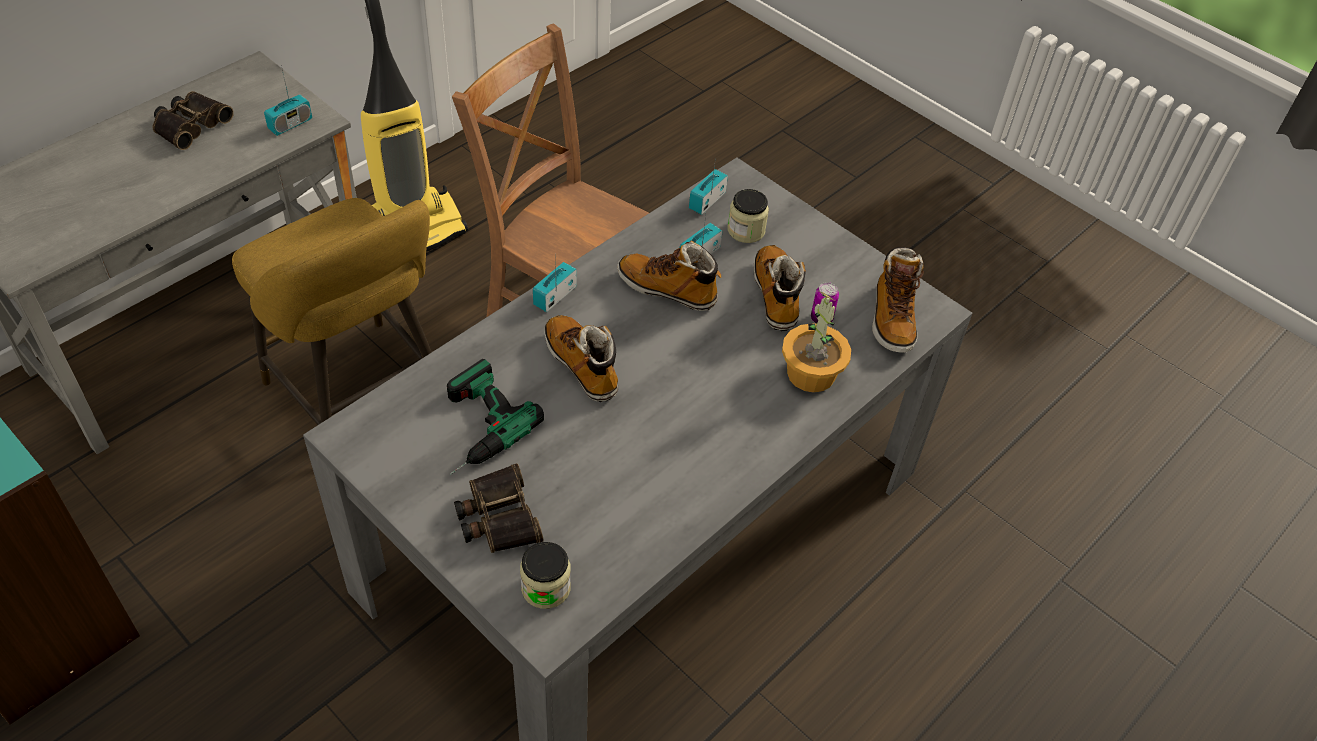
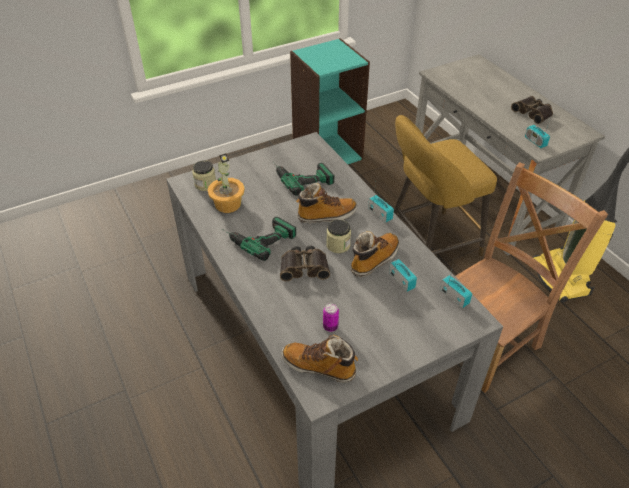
camera: 110 degrees right, 5 degrees down
binoculars [454,463,544,553] -> binoculars moved to [280,246,330,281]
jar [728,189,769,243] -> jar moved to [326,220,351,253]
boot [753,245,806,331] -> none
potted plant [782,291,851,393] -> potted plant moved to [207,153,245,213]
none -> power drill [222,217,296,261]

